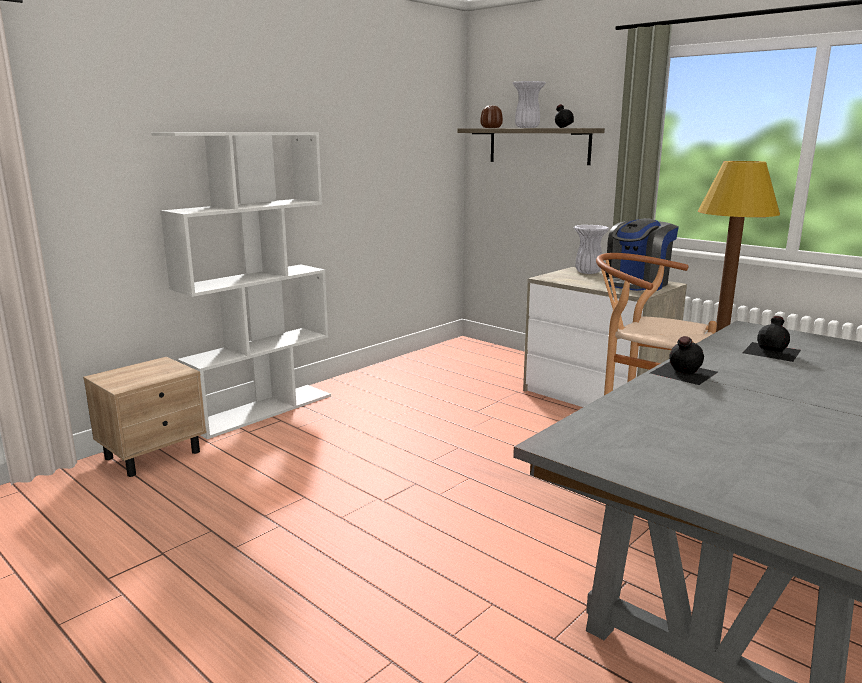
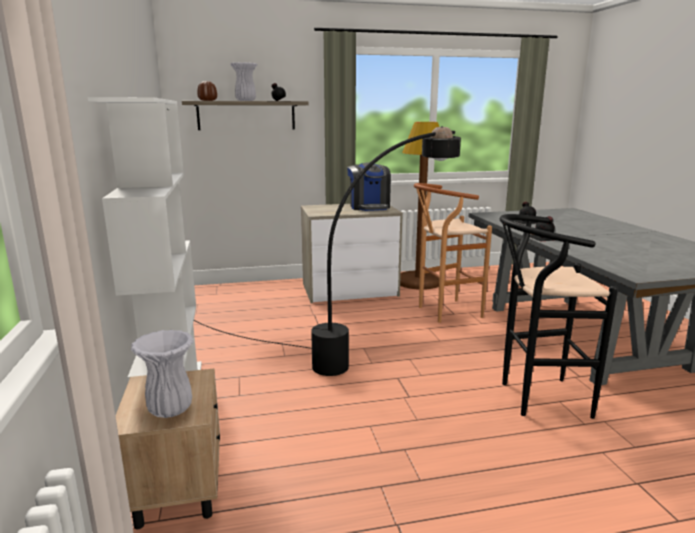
camera: 55 degrees left, 0 degrees up
white vase [574,225,609,274] -> white vase moved to [131,330,194,418]
none -> black floor lamp [194,126,461,376]
none -> black stool [500,214,618,419]

